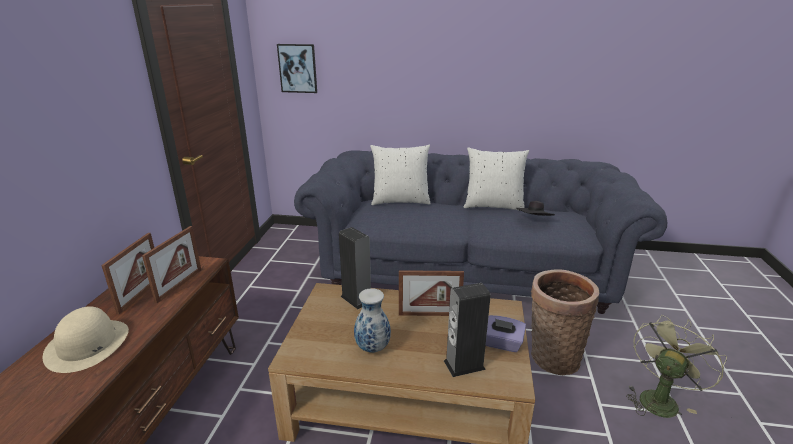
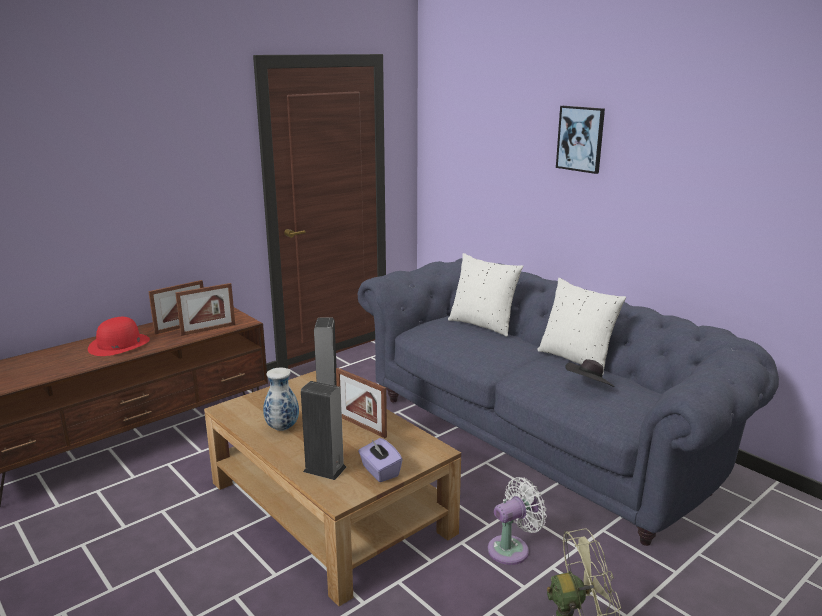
camera: 40 degrees right, 5 degrees down
beige hat [43,306,129,373] -> red hat [88,317,150,356]
picture [277,44,317,93] -> picture moved to [556,106,605,174]
basket [531,269,600,375] -> white fan [488,477,547,565]

